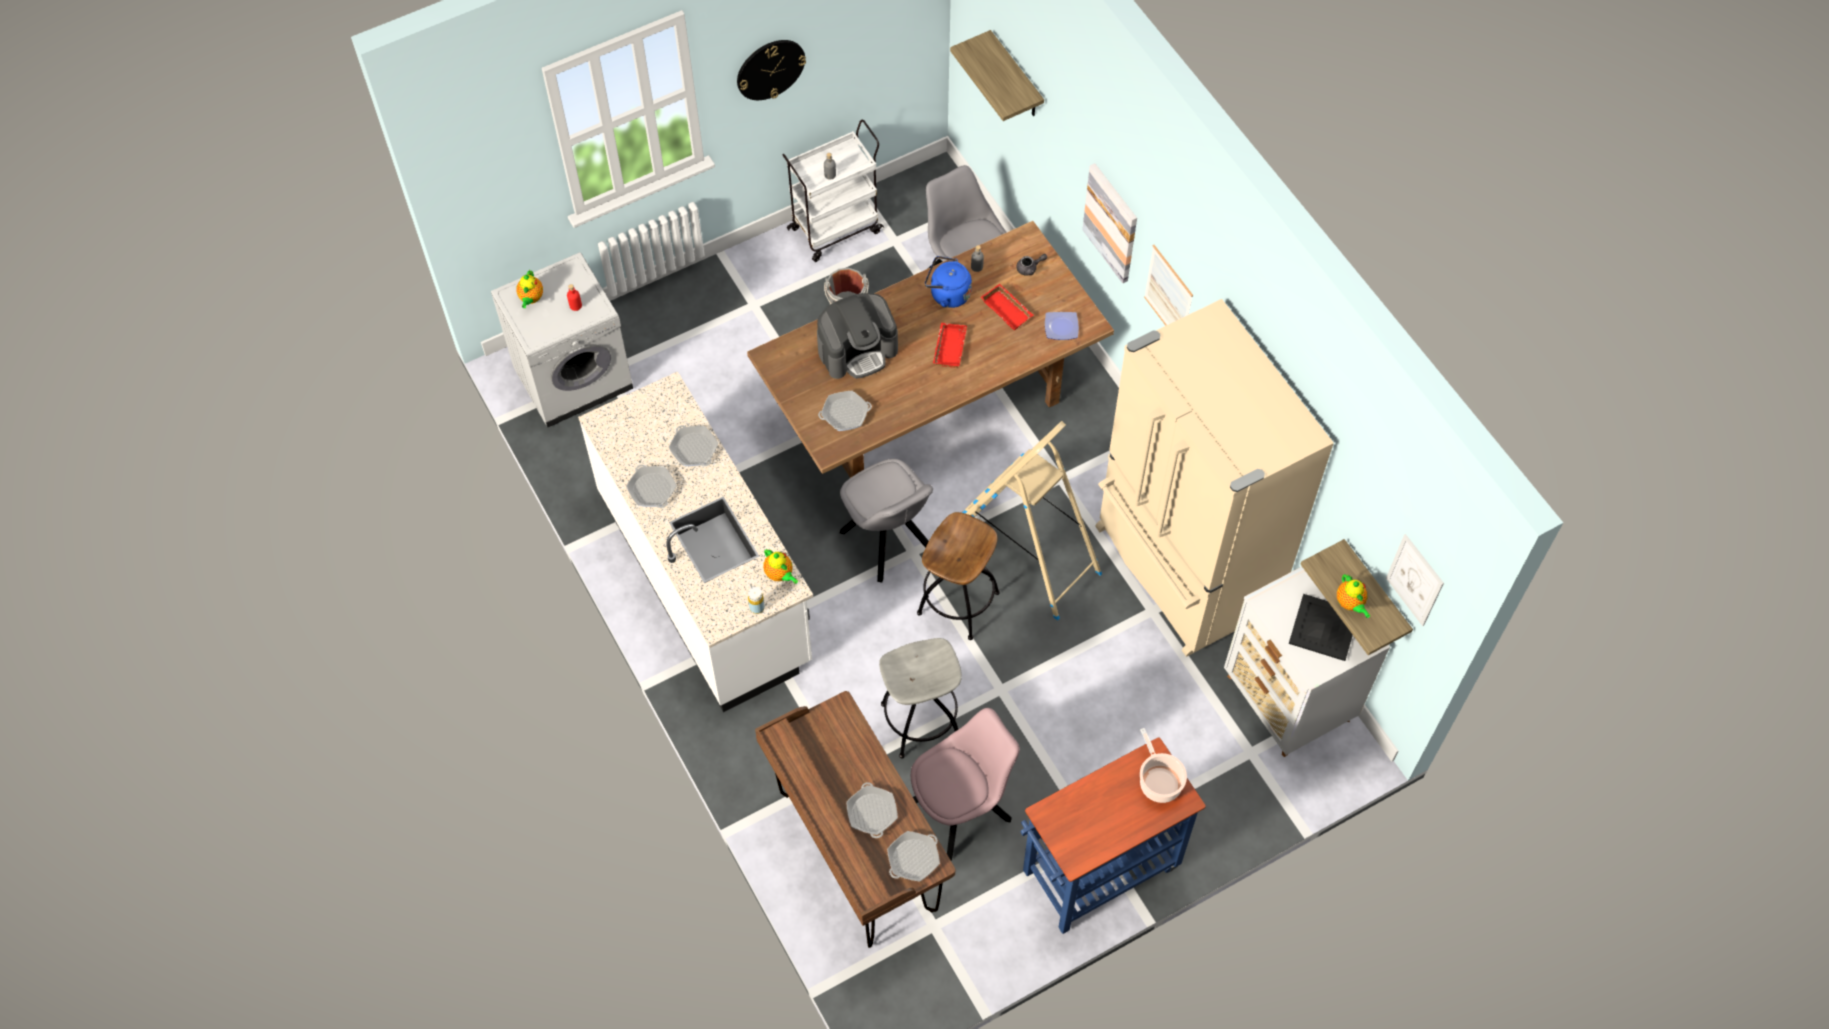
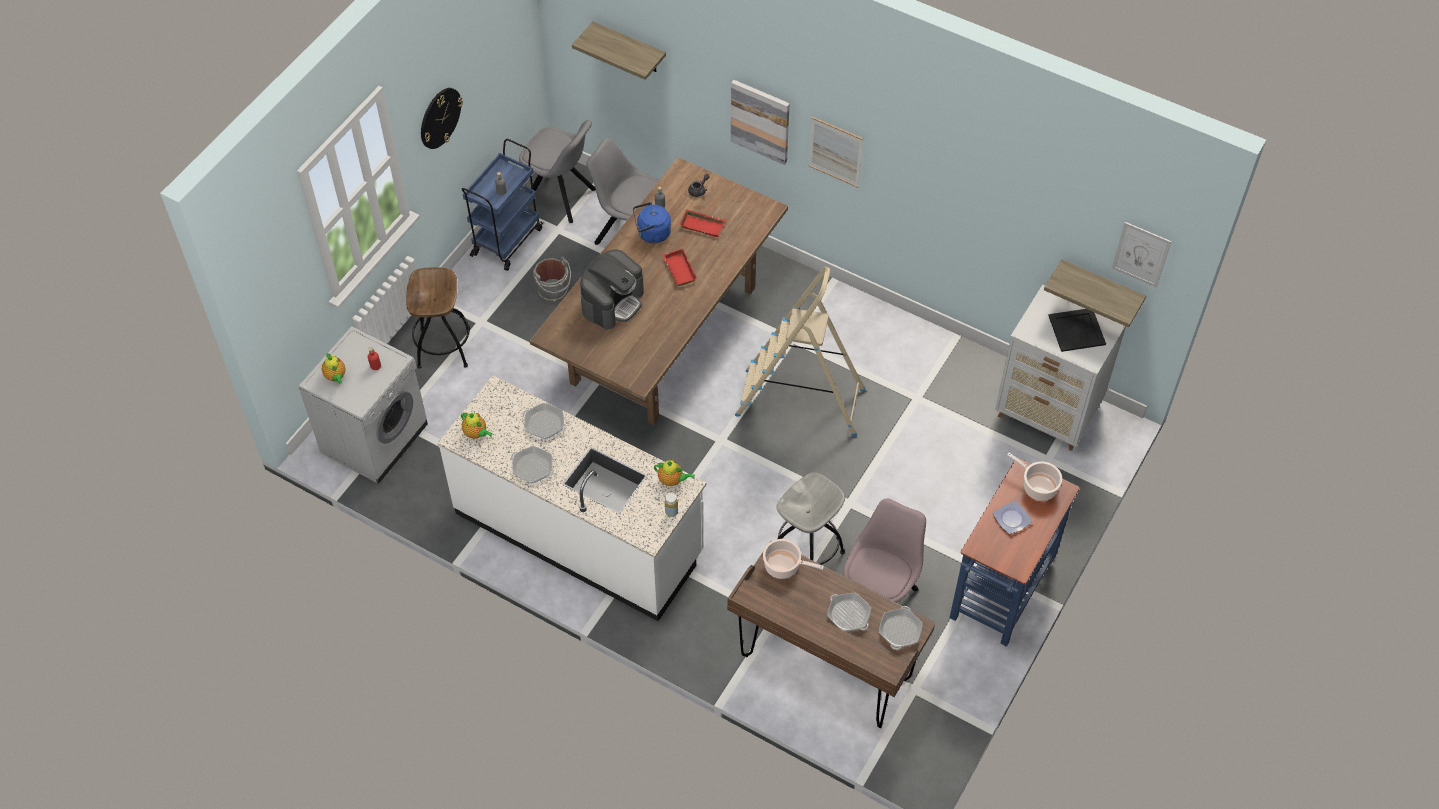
camera: 30 degrees left, 5 degrees down
white cart [782,120,884,262] -> blue cart [462,139,543,271]
frying pan [818,391,872,431] -> none
grey chair [840,459,933,583] -> grey chair moved to [519,120,596,223]
brown stool [917,512,1000,640] -> brown stool moved to [406,268,470,369]
plate [1045,312,1079,340] -> plate moved to [993,501,1032,534]
beige fridge [1095,299,1334,657] -> none
teapot [1337,574,1370,618] -> teapot moved to [461,412,493,439]
none -> cooking pot [763,539,824,579]

